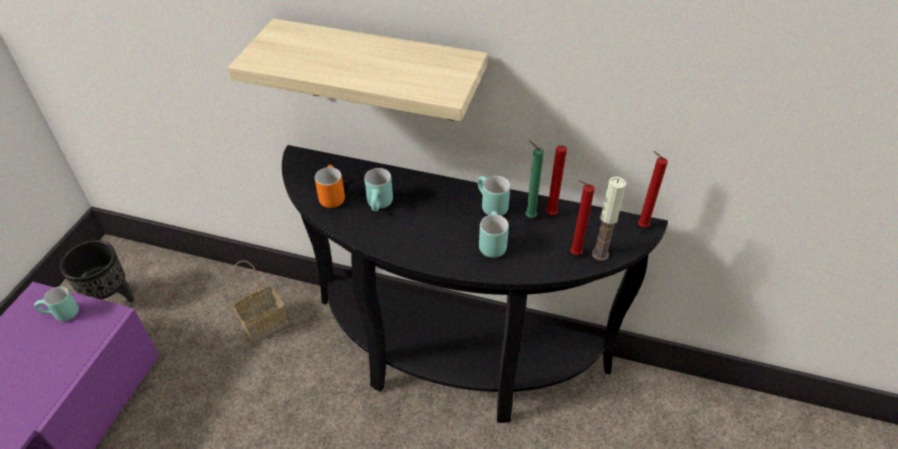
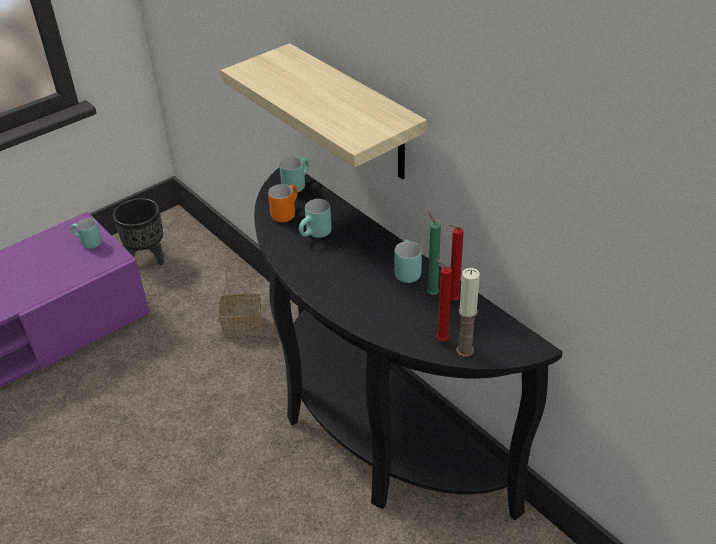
camera: 35 degrees right, 5 degrees down
turquoise mug [479,211,509,258] -> turquoise mug moved to [279,156,310,192]
red candle [638,151,668,227] -> none

